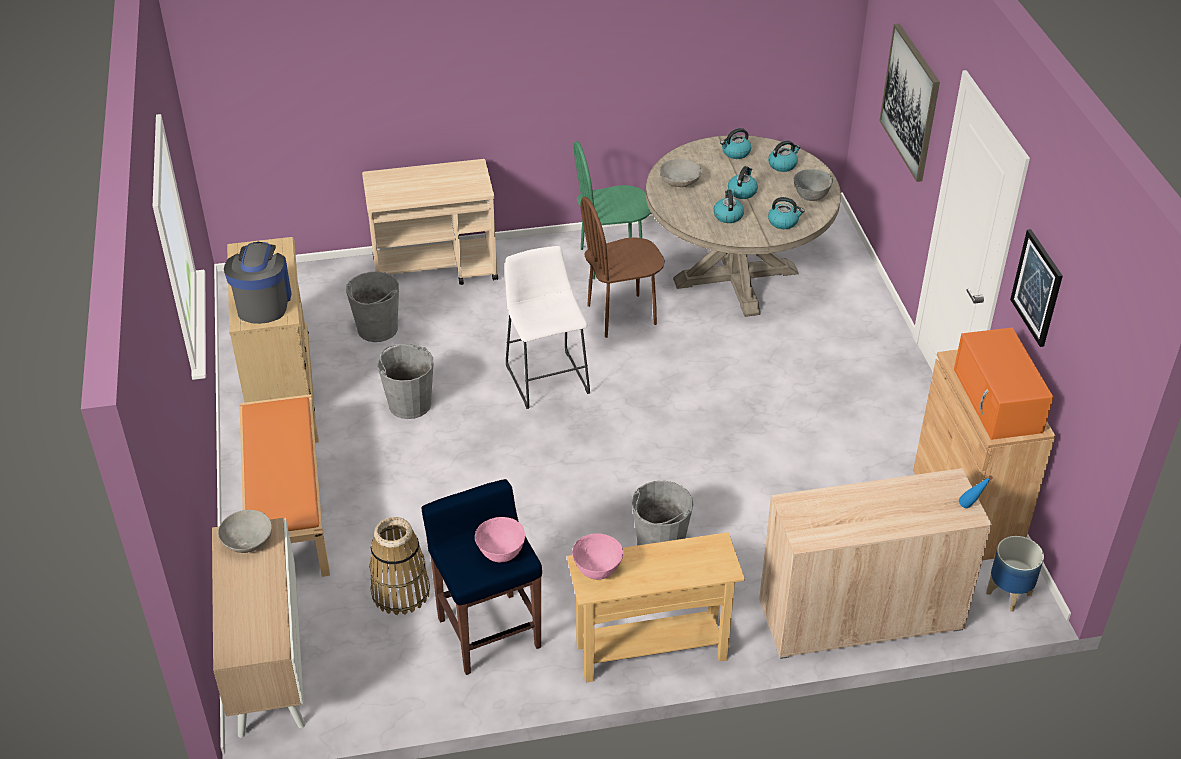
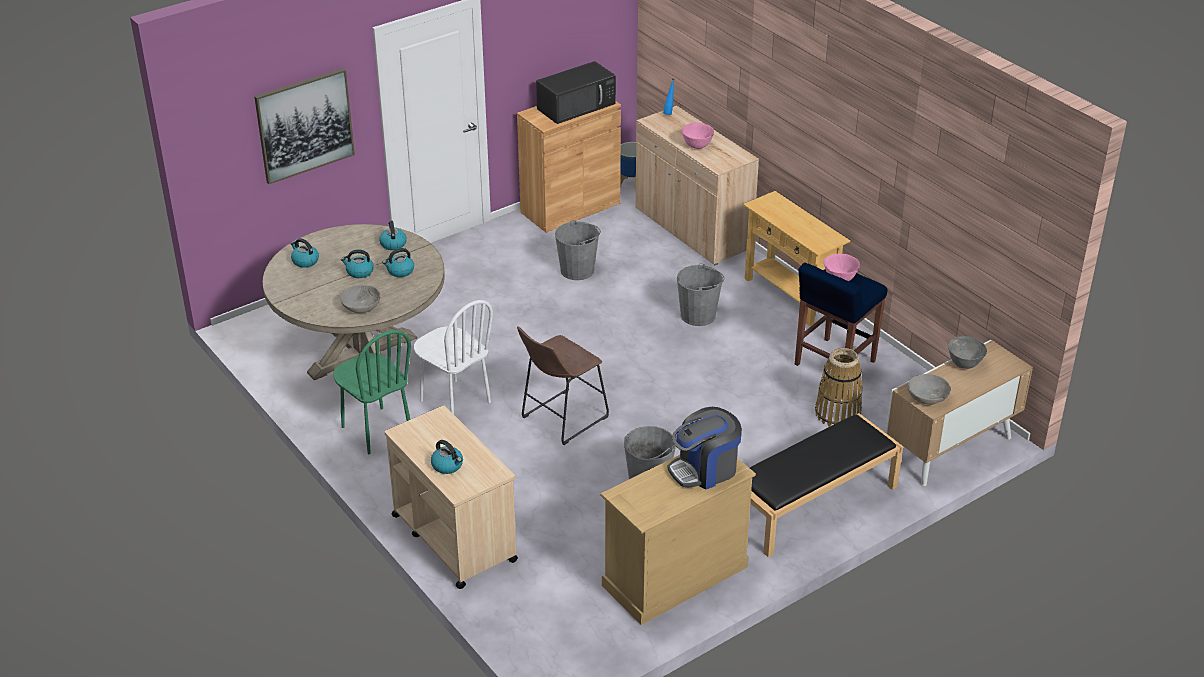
camera: 115 degrees left, 5 degrees down
orange bench [239,394,330,577] -> black bench [750,413,903,557]
grey bucket [346,271,399,342] -> grey bucket moved to [555,220,601,280]
white stool [505,246,590,409] -> brown stool [517,326,609,445]
pink bowl [572,533,624,580] -> pink bowl moved to [682,123,714,149]
brown chair [580,197,665,338] -> white chair [414,300,493,414]
kettle [720,128,751,159] -> kettle moved to [431,440,463,474]
grey bowl [794,169,833,201] -> grey bowl moved to [948,336,987,369]
orange microwave [954,328,1053,440] -> black microwave [536,61,616,124]
picture [1010,229,1063,347] -> none

